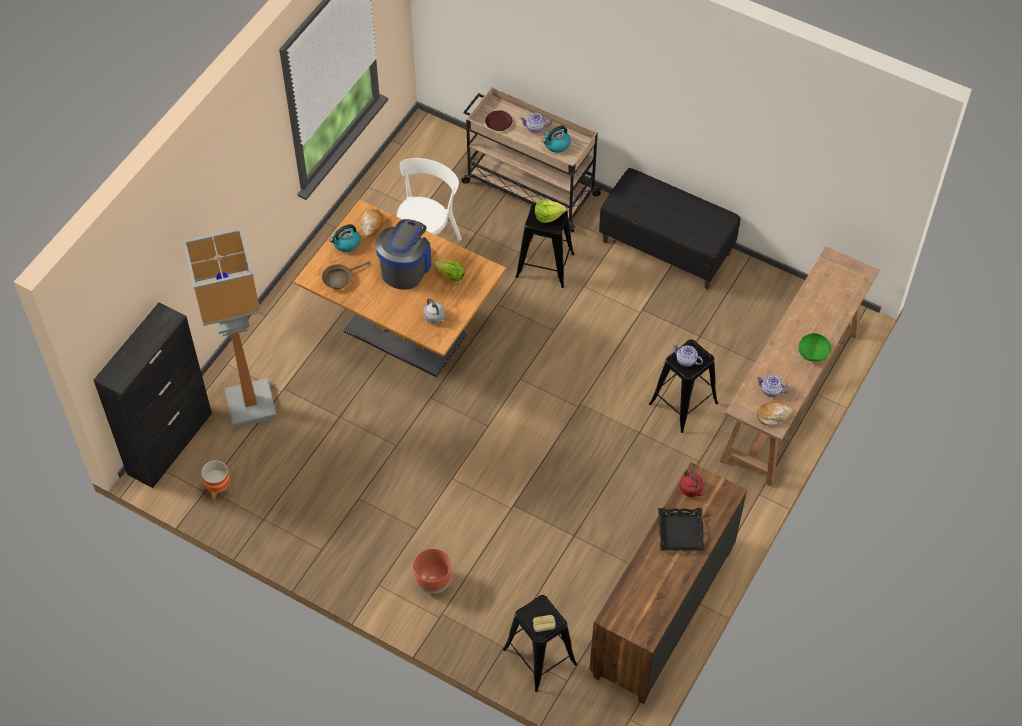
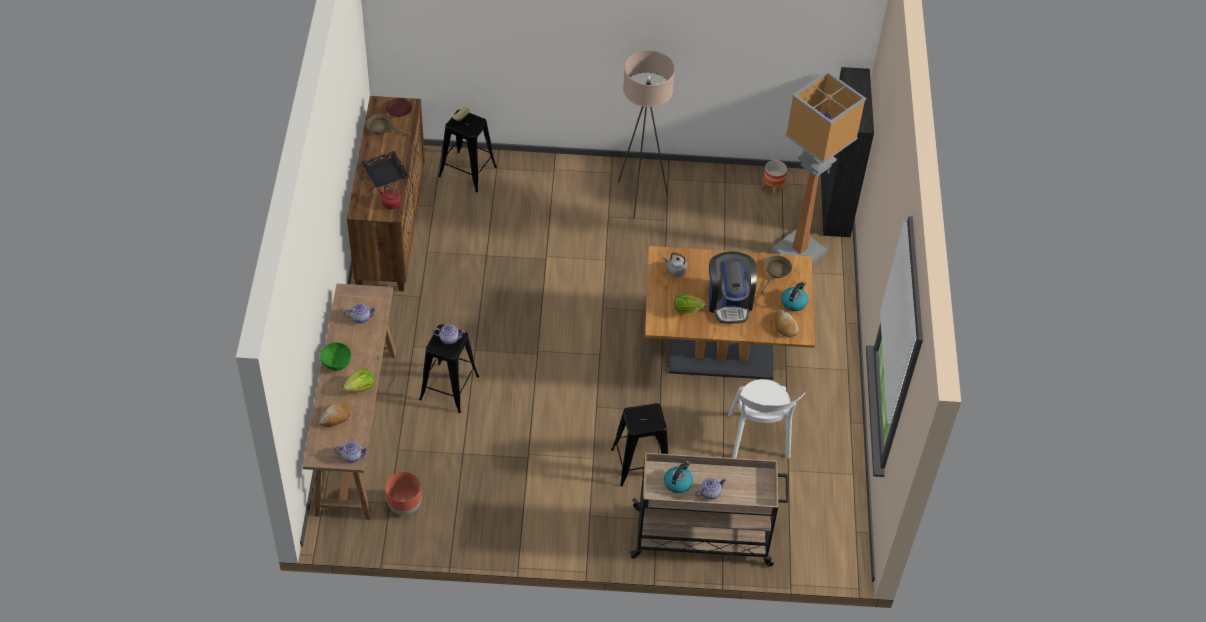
camera: 150 degrees right, 5 degrees down
brown planter [413,549,452,594] -> brown planter moved to [385,472,422,515]
brown plate [485,110,512,131] -> brown plate moved to [386,98,412,117]
lettuce [535,200,566,223] -> lettuce moved to [343,369,375,392]
black bench [599,168,740,289] -> none
bread [757,402,793,425] -> bread moved to [320,401,351,427]
none -> teapot [334,441,369,463]
none -> brown frying pan [366,114,412,136]
none -> beige floor lamp [618,50,675,218]

